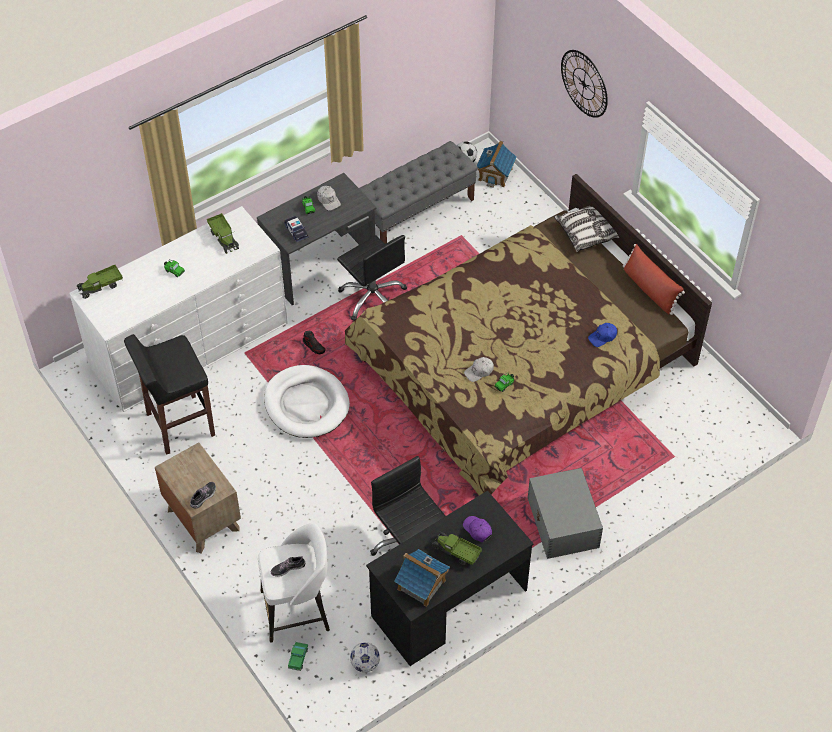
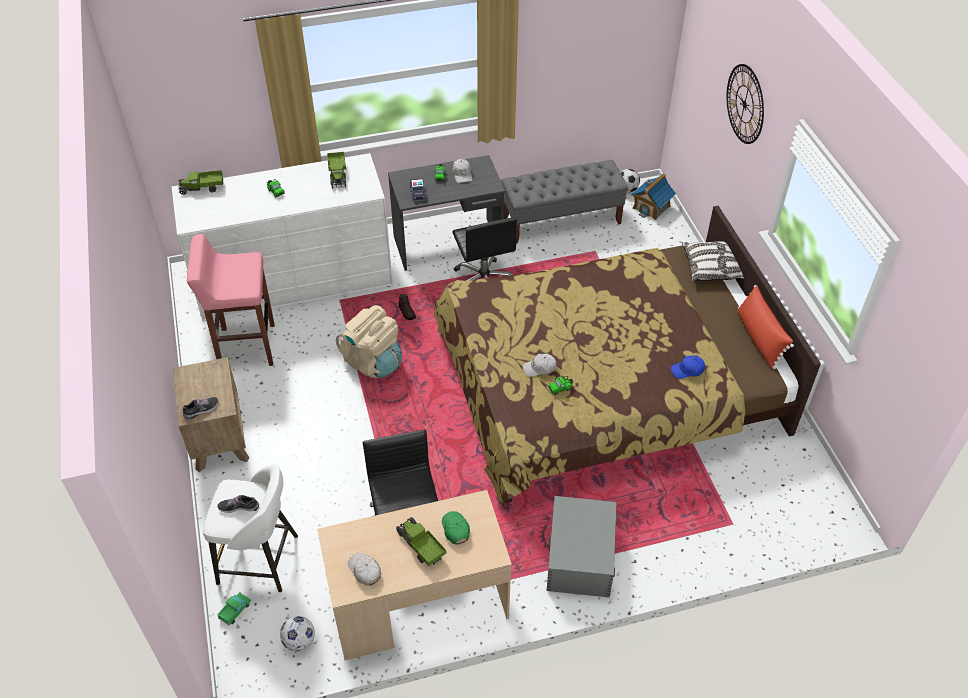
camera: 20 degrees right, 5 degrees down
black stool [124,334,215,455] -> pink stool [187,234,275,366]
white dog bed [264,365,350,438] -> beige backpack [336,305,402,378]
black desk [366,491,534,666] -> beige desk [317,490,512,660]
toy house [394,549,450,607] -> white cap [348,553,381,586]
purple cap [463,516,492,542] -> green cap [442,511,470,545]

